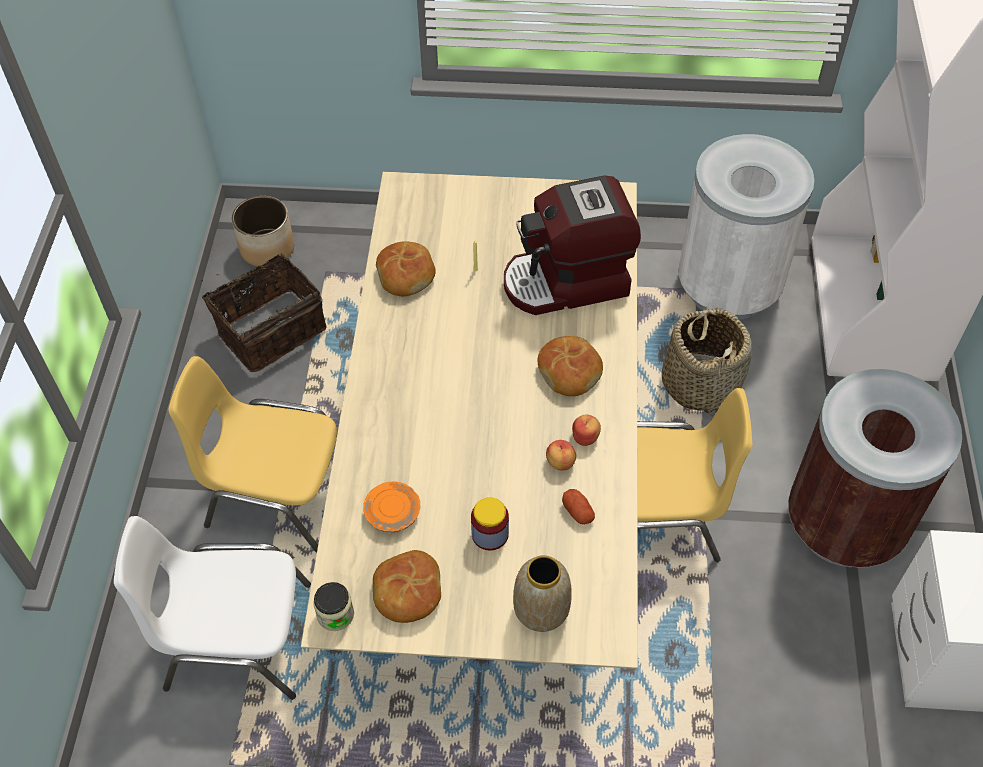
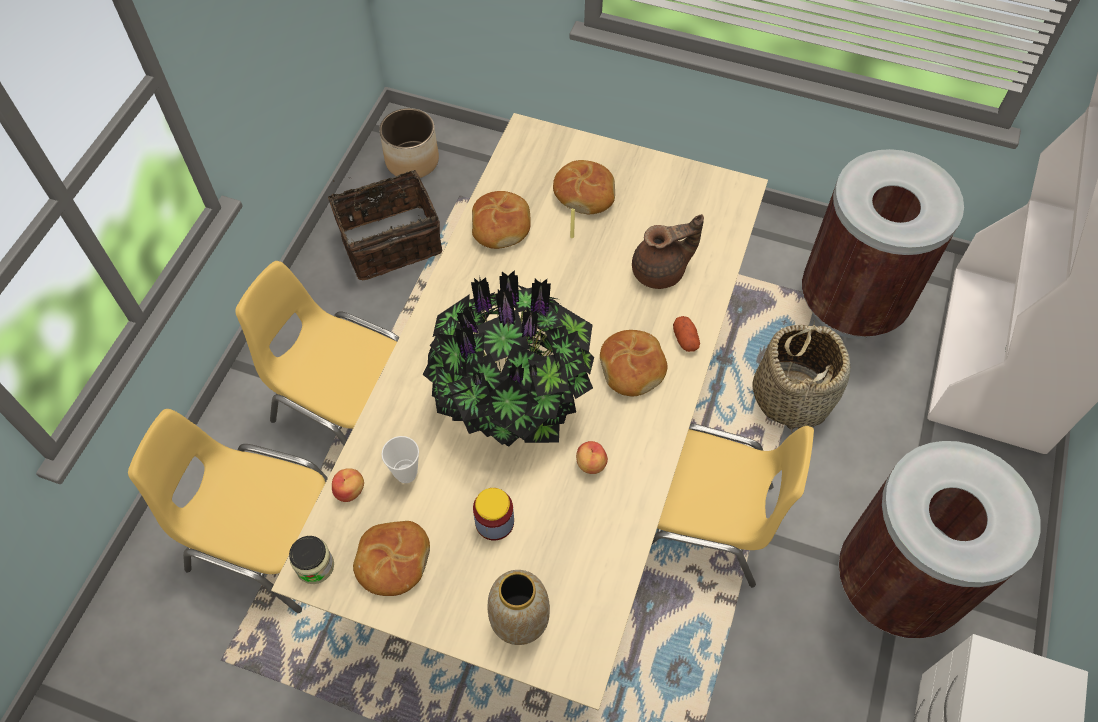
camera: 15 degrees right, 5 degrees up
white chair [114,516,311,700] -> yellow chair [128,409,328,613]
orange plate [363,481,420,532] -> cup [381,436,419,483]
coffee machine [504,175,641,315] -> brown teapot [632,214,704,289]
potato [562,489,595,525] -> potato moved to [673,316,700,352]
apple [572,415,601,446] -> apple moved to [332,468,364,502]
white trash can [678,134,814,320] -> brown trash can [802,149,964,339]
none -> potted plant [423,270,594,447]
none -> bread [553,160,615,214]

